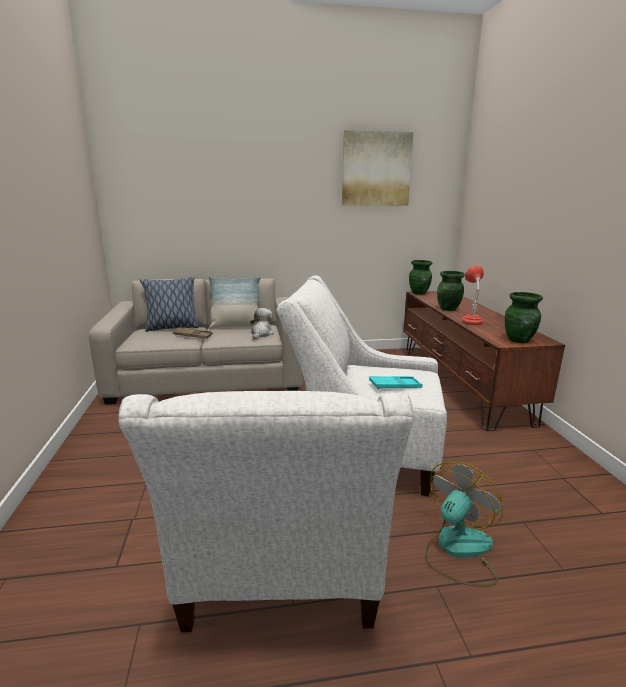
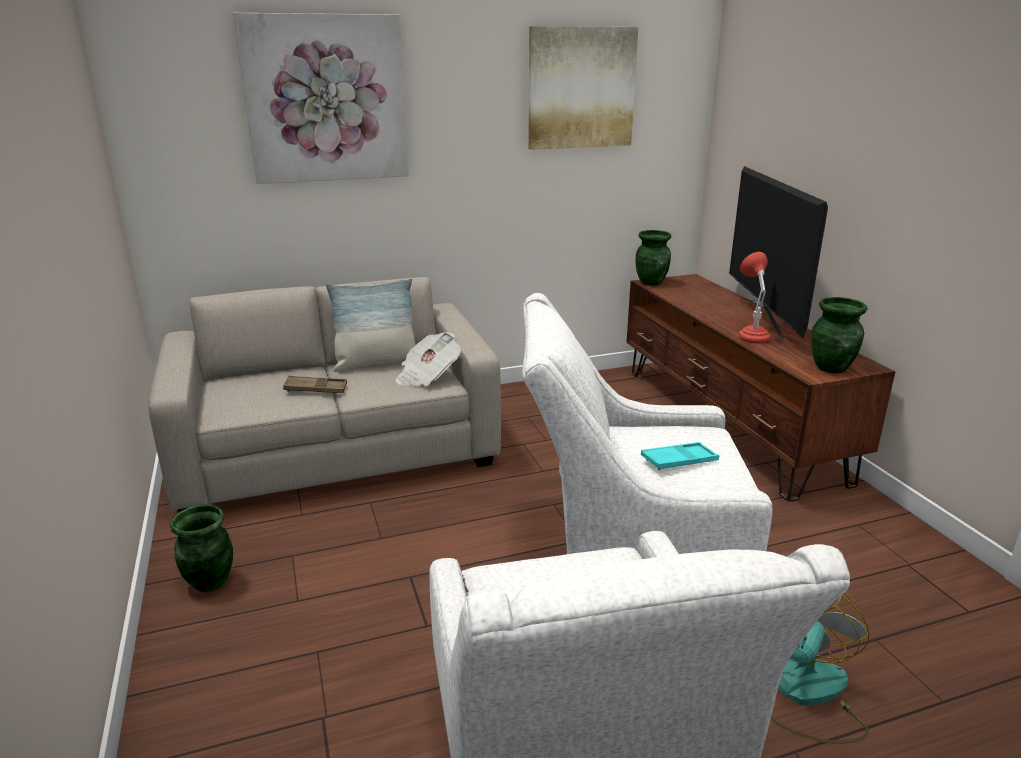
camera: 10 degrees left, 5 degrees up
pillow [140,276,199,332] -> none
plush toy [250,308,274,340] -> newspaper [395,332,461,386]
green vase [437,271,465,311] -> green vase moved to [170,504,233,592]
none -> picture [233,13,409,184]
none -> television [729,166,828,340]

